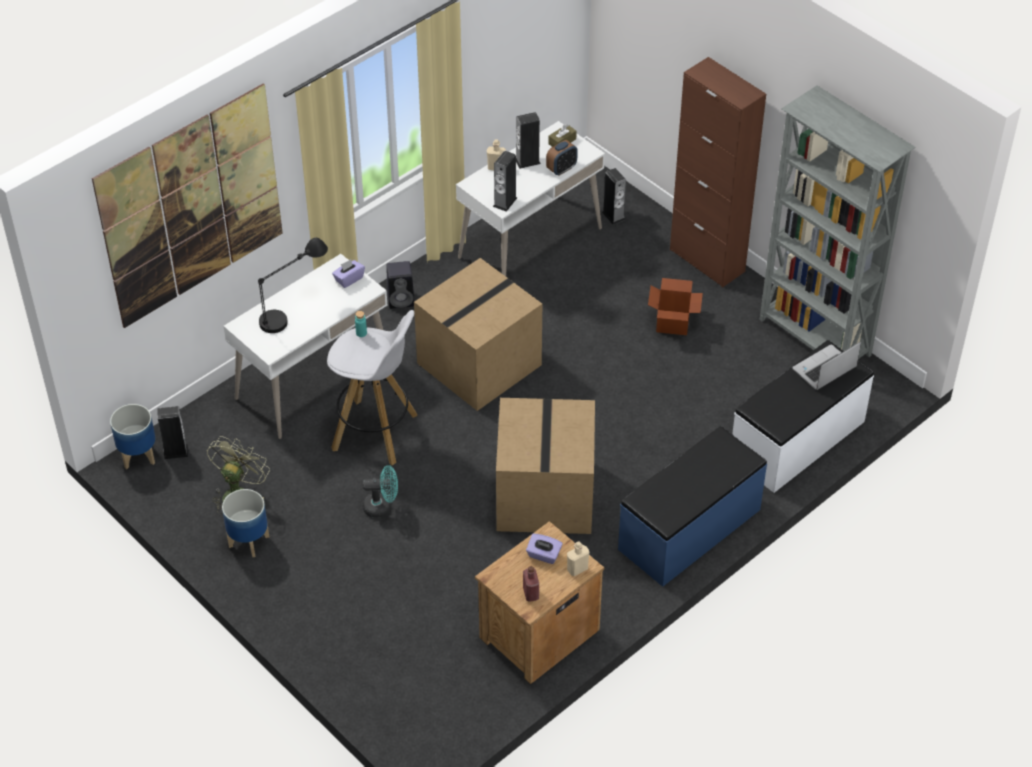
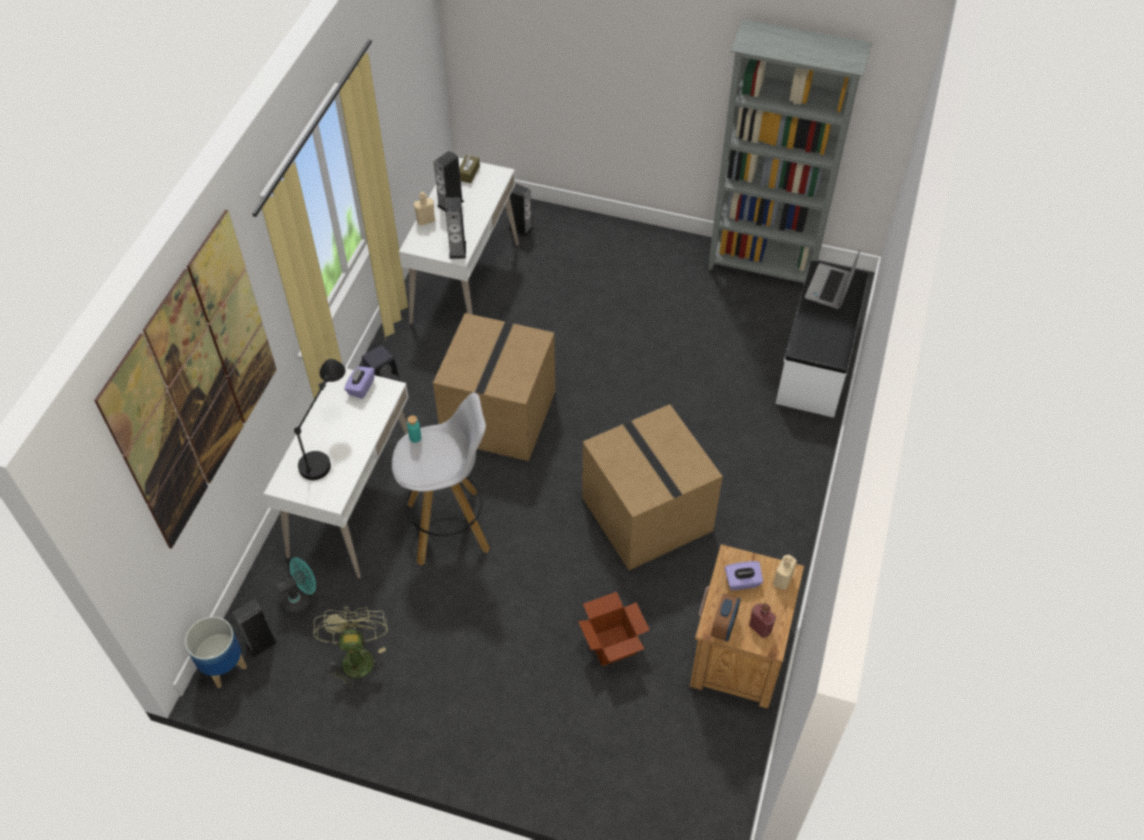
camera: 30 degrees left, 5 degrees up
planter [222,489,269,557] -> none
turquoise fan [363,465,398,518] -> turquoise fan moved to [275,557,316,616]
alarm clock [546,140,578,175] -> alarm clock moved to [711,593,741,641]
blue bench [618,426,767,587] -> none
cardboard box [648,278,703,335] -> cardboard box moved to [578,592,650,666]
brown cabinet [670,57,766,288] -> none

